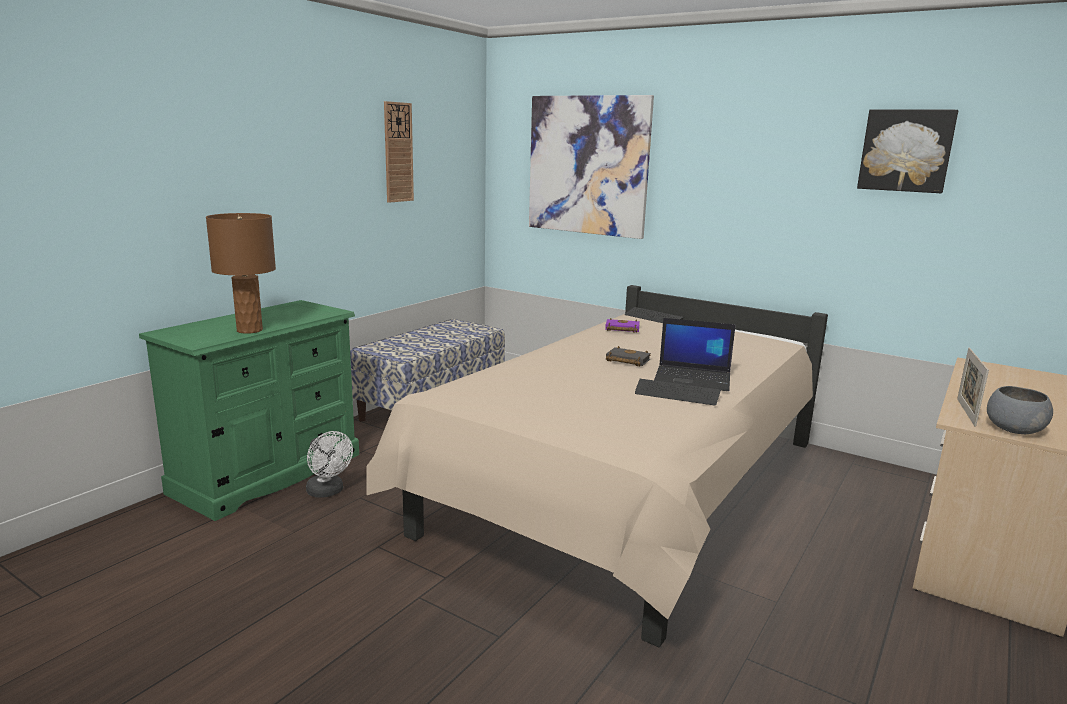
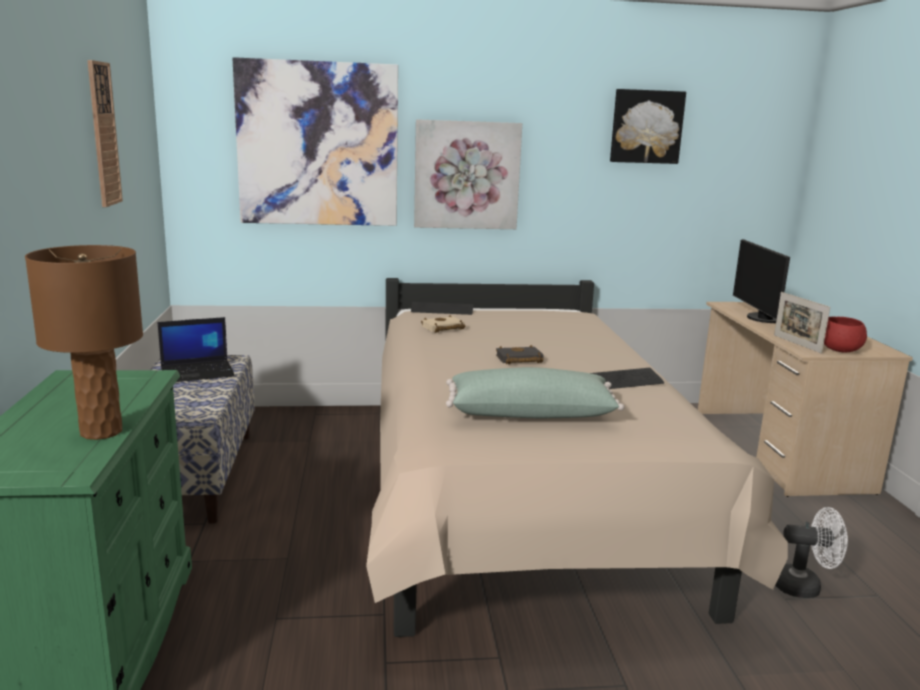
camera: 40 degrees left, 0 degrees up
white fan [306,431,353,498] -> white fan moved to [775,507,848,598]
purple book [605,318,640,333] -> beige book [421,315,465,333]
laptop [654,318,736,391] -> laptop moved to [158,317,235,382]
grey bowl [987,386,1053,434] -> red bowl [824,317,867,352]
none -> picture [414,119,522,229]
none -> green pillow [446,367,625,418]
none -> monitor [733,239,790,323]

